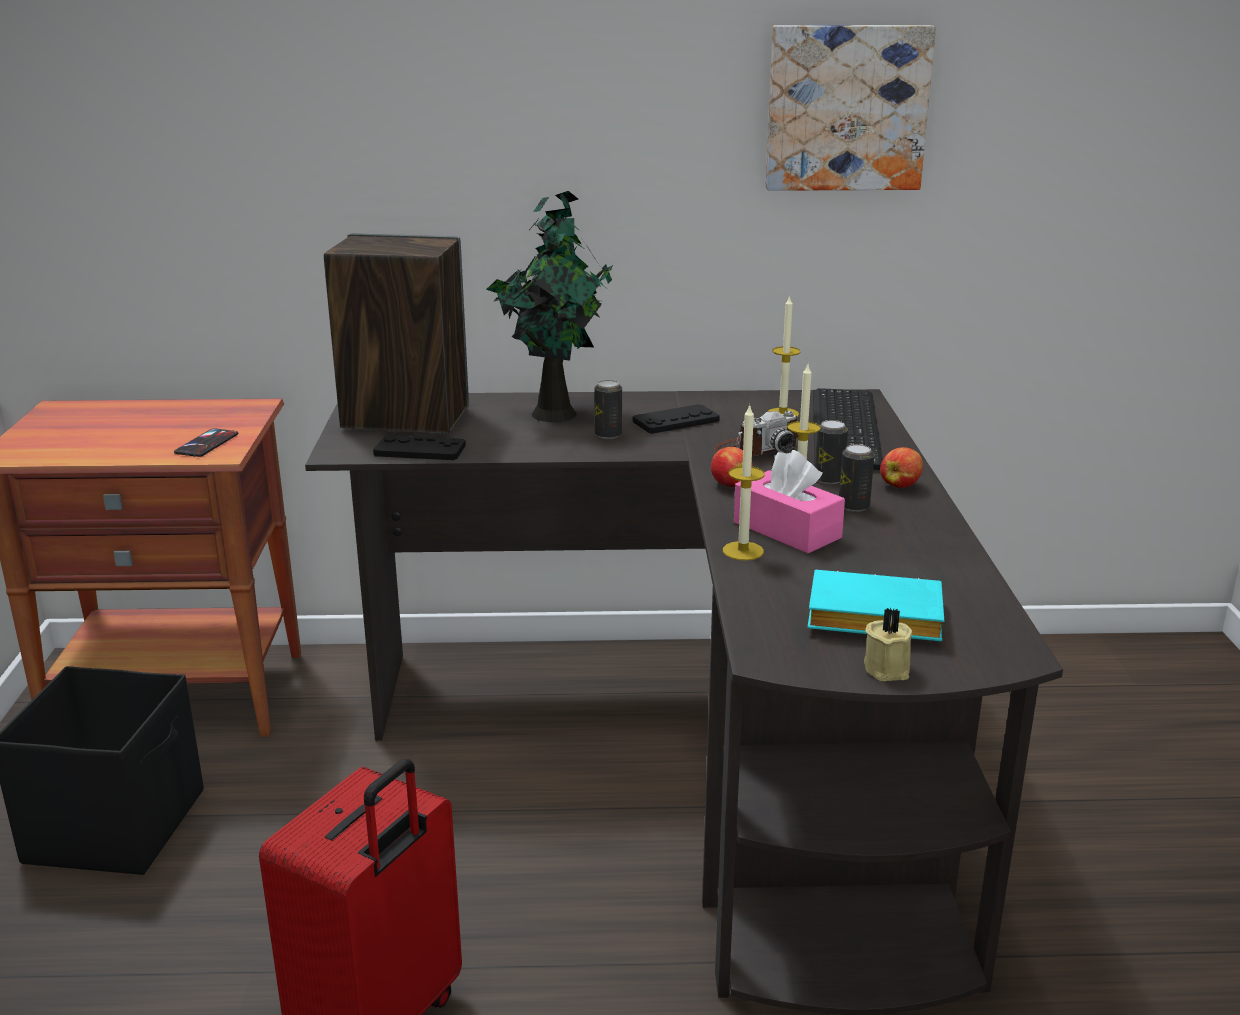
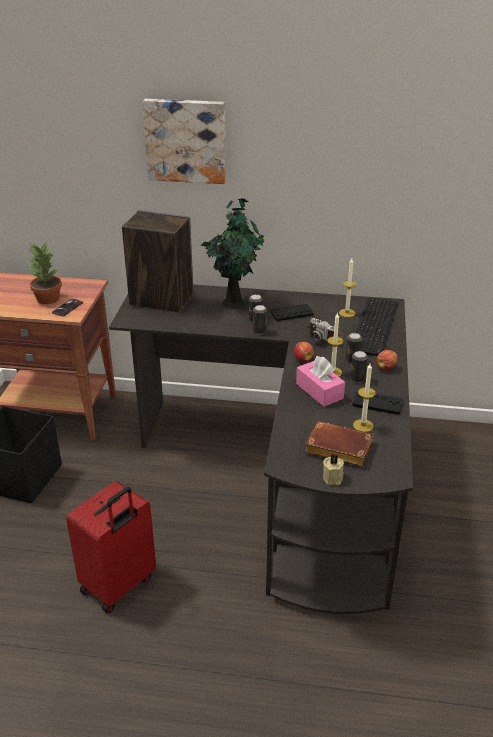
camera: 10 degrees right, 10 degrees up
black game controller [373,435,466,460] -> black game controller moved to [352,391,403,415]
camera [714,411,799,456] -> camera turned 60 degrees clockwise [307,318,343,343]
candle [723,404,765,561] -> candle moved to [353,363,376,432]
picture [765,25,936,191] -> picture moved to [142,99,226,184]
turquoise book [807,570,944,641] -> brown book [305,421,374,467]
none -> potted plant [27,242,62,304]
none -> can [253,305,267,334]

